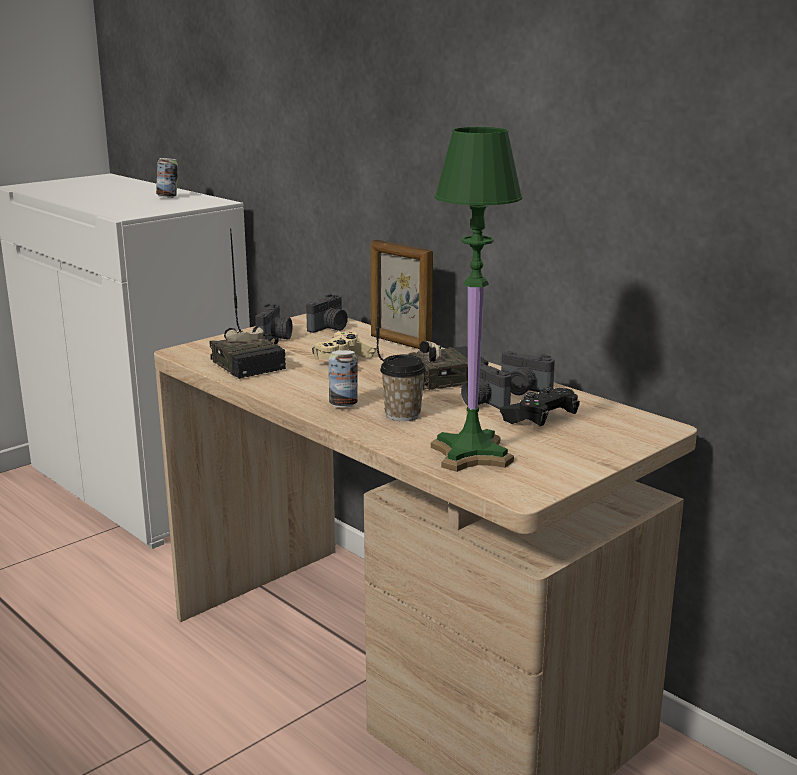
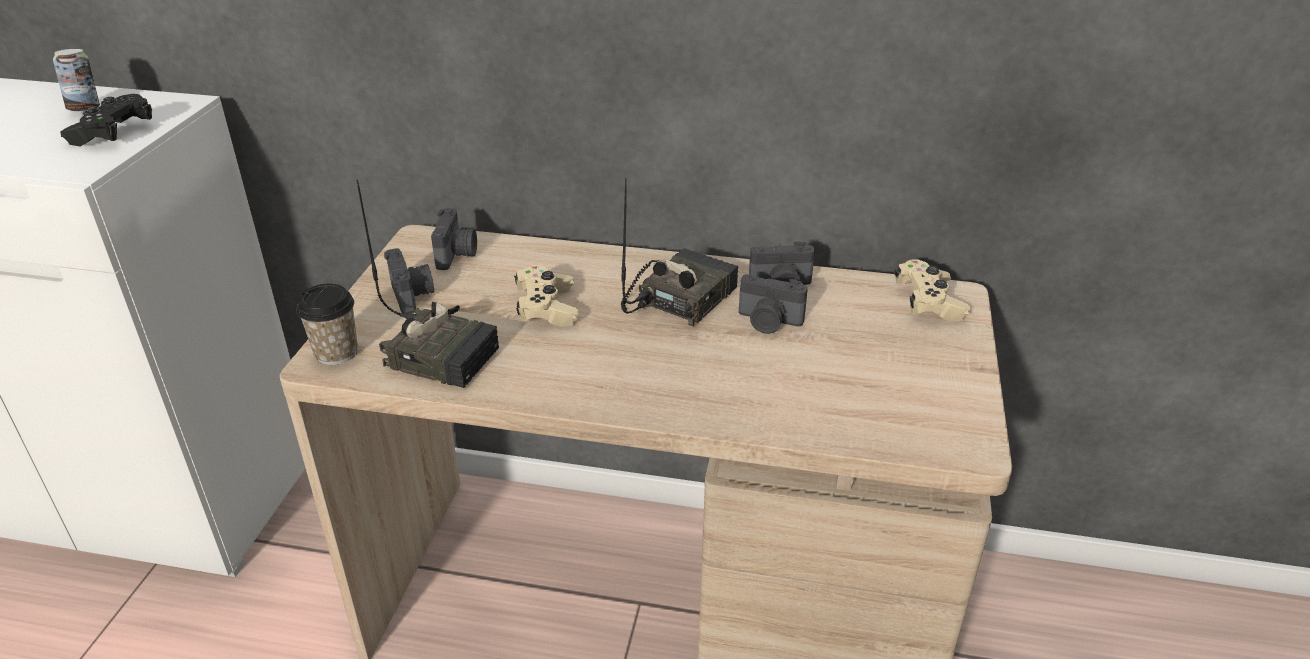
camera: 35 degrees left, 15 degrees up
can [329,350,358,408] -> none
picture frame [371,240,433,349] -> none
cup [380,355,426,421] -> cup moved to [297,283,358,365]
green table lamp [431,127,523,472] -> none
black game controller [500,387,580,426] -> black game controller moved to [60,94,152,147]
none -> beige game controller [895,259,971,322]

